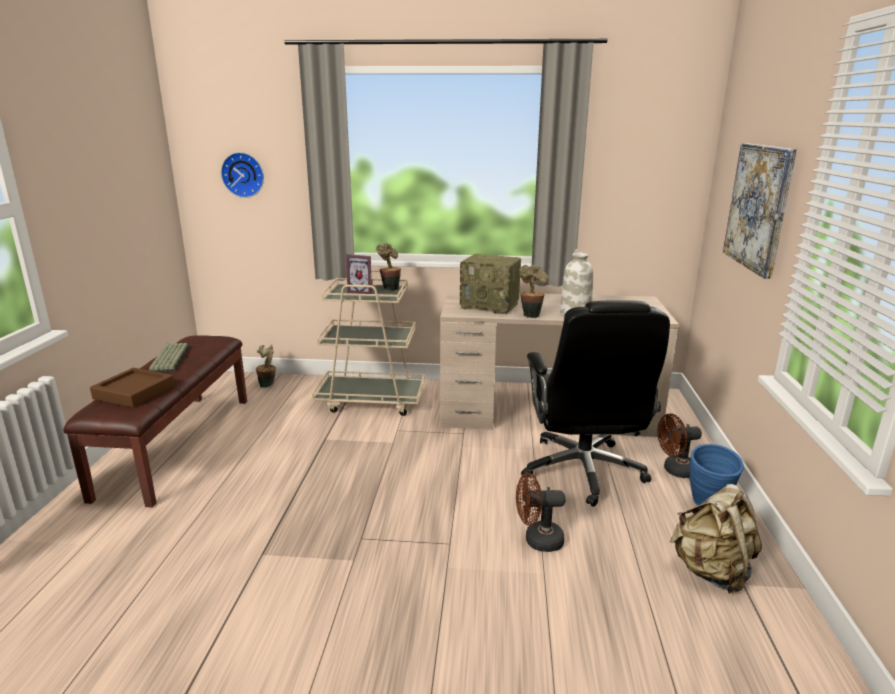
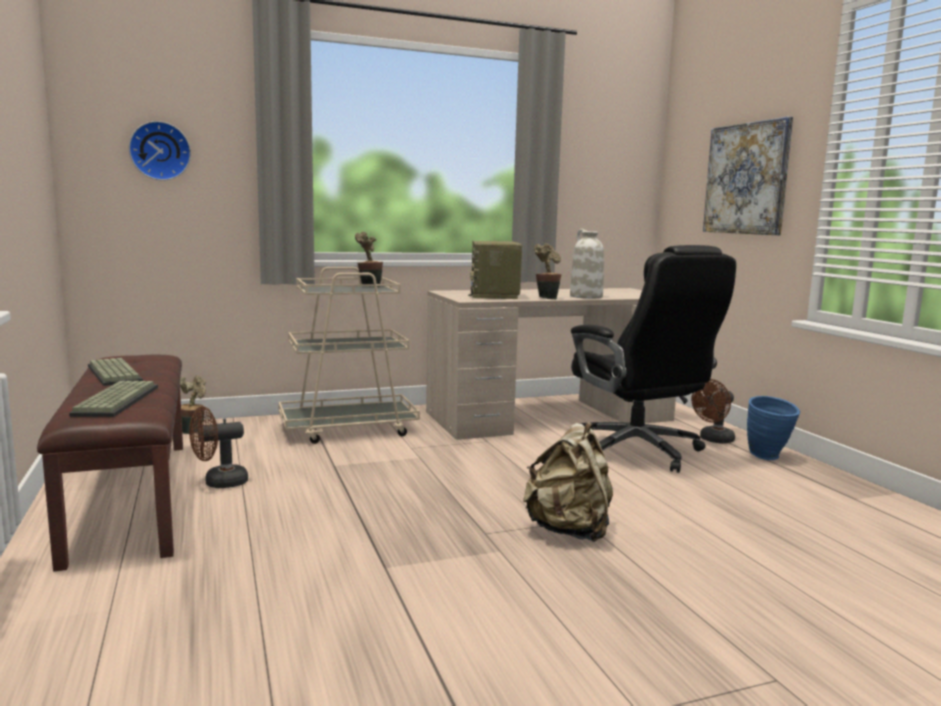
camera: 25 degrees left, 10 degrees down
brown tray [90,368,175,408] -> keyboard [69,381,158,417]
picture frame [346,254,372,294] -> none
radio [460,253,521,314] -> radio turned 90 degrees clockwise [468,241,522,299]
brown fan [516,472,565,552] -> brown fan moved to [189,406,248,488]
beige backpack [670,484,762,594] -> beige backpack moved to [523,422,613,542]

